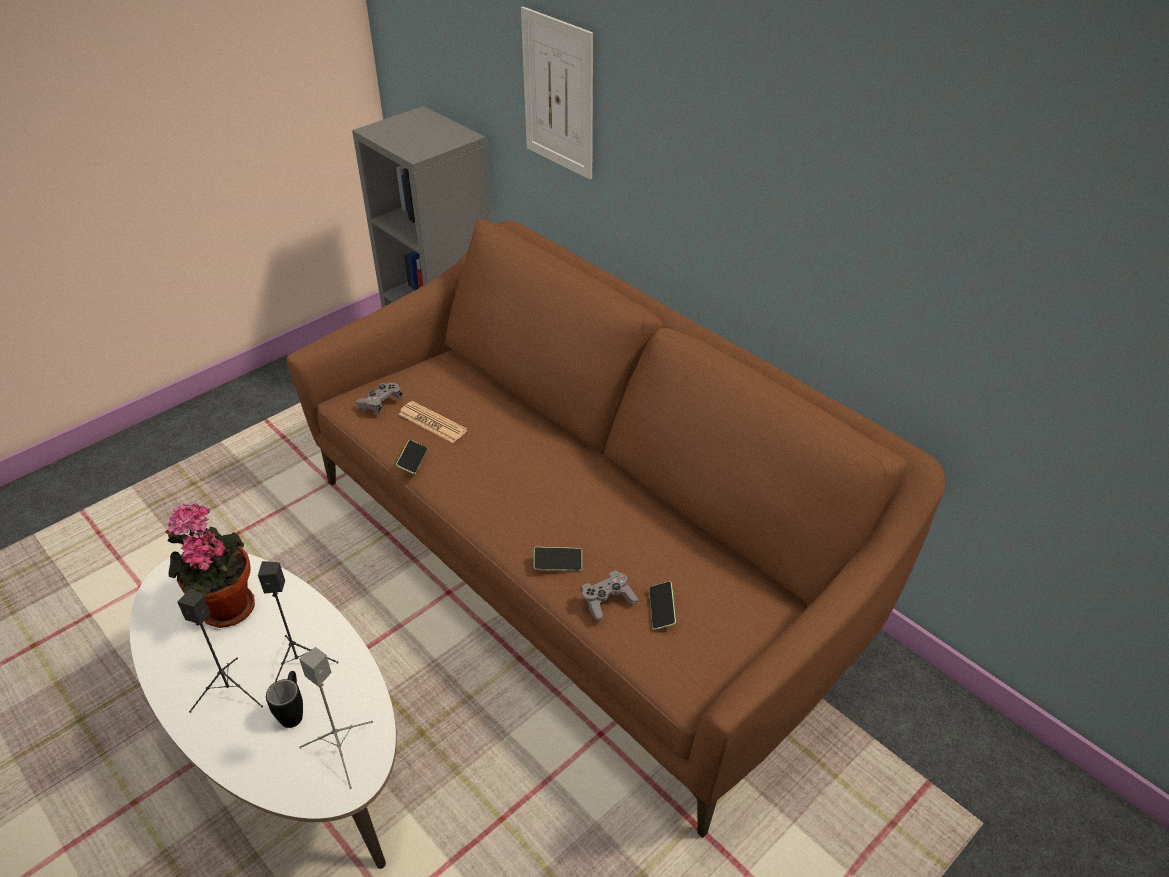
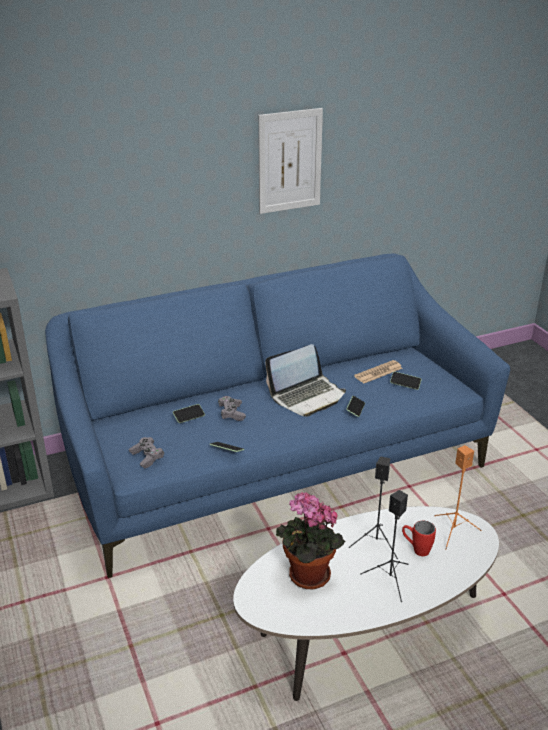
camera: 70 degrees left, 10 degrees down
black mug [266,671,303,728] -> red mug [402,521,436,556]
brown sofa [286,220,946,838] -> blue sofa [45,254,510,578]
grey speaker [299,647,373,789] -> orange speaker [434,445,481,550]
newspaper [398,401,467,443] -> newspaper moved to [354,360,403,383]
picture [521,7,593,179] -> picture moved to [258,108,323,214]
grey game controller [581,570,638,621] -> grey game controller moved to [218,396,246,421]
none -> phone [173,404,205,423]
none -> laptop [265,344,346,417]

